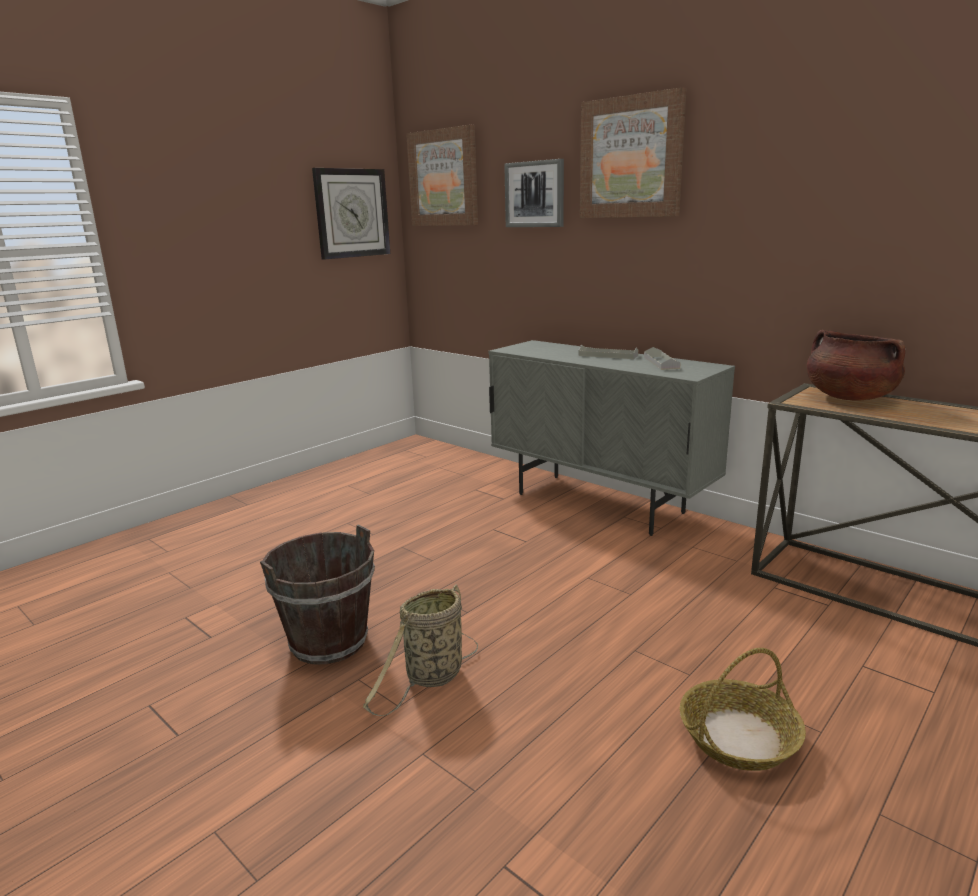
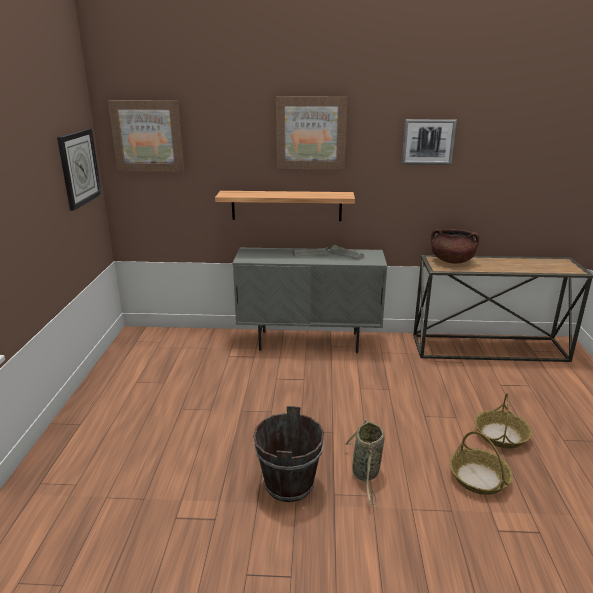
camera: 40 degrees left, 5 degrees up
picture [504,159,564,227] -> picture moved to [402,119,457,165]
none -> shelf [215,191,355,221]
none -> basket [449,431,513,495]

